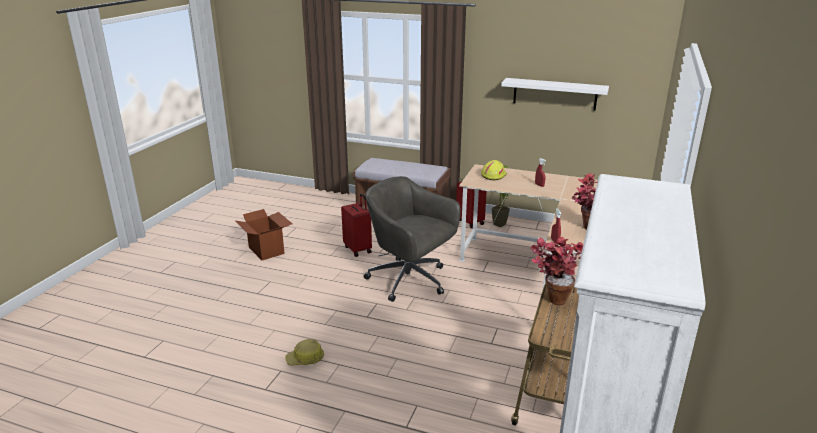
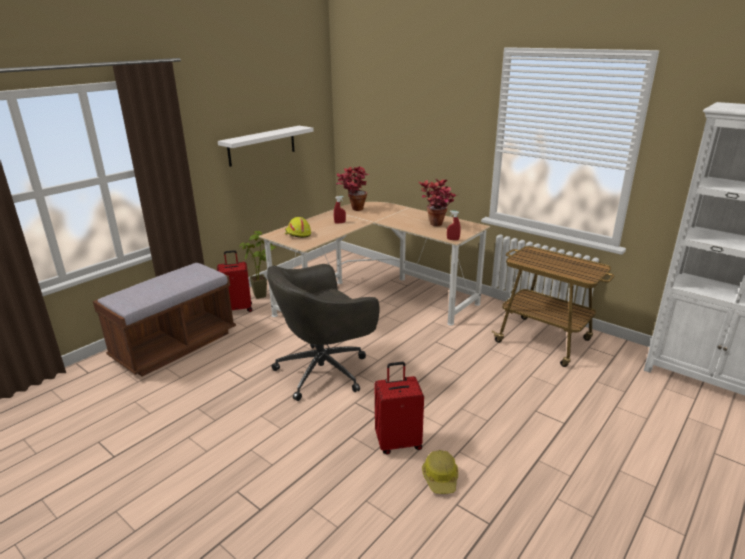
camera: 70 degrees left, 0 degrees up
cardboard box [235,209,293,260] -> none
red suitcase [341,194,372,257] -> red suitcase moved to [375,362,424,455]
potted plant [530,237,583,305] -> potted plant moved to [336,166,369,211]

